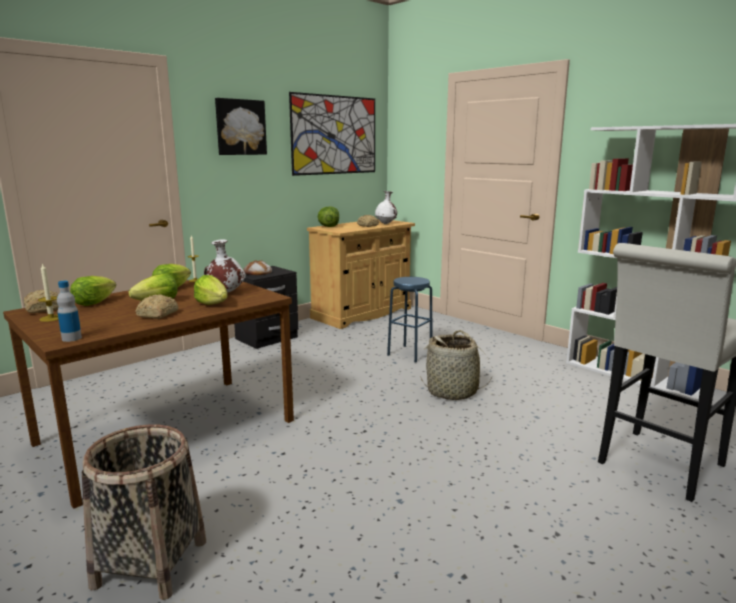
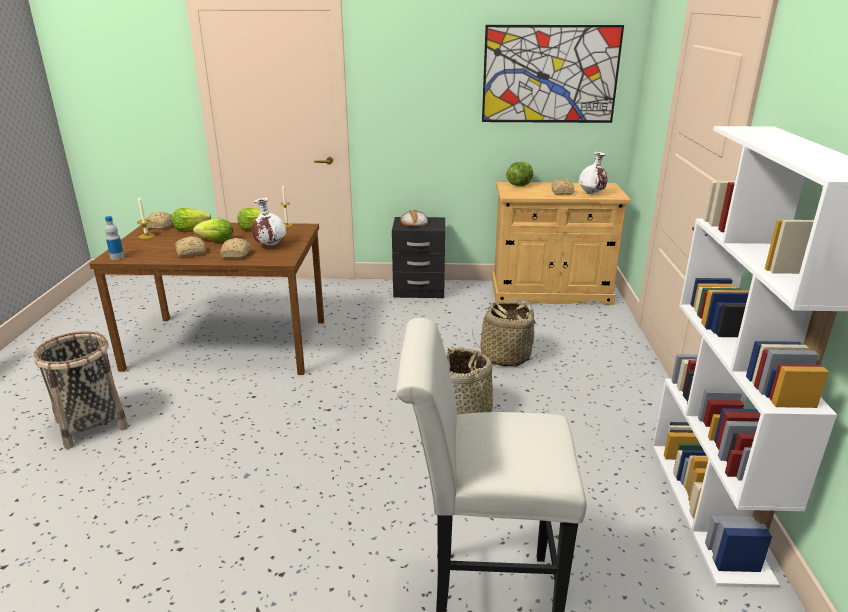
camera: 45 degrees right, 10 degrees up
lettuce [194,275,228,305] -> bread [221,238,251,258]
picture [215,98,267,155] -> none
blue stool [387,277,432,362] -> basket [472,301,538,367]

